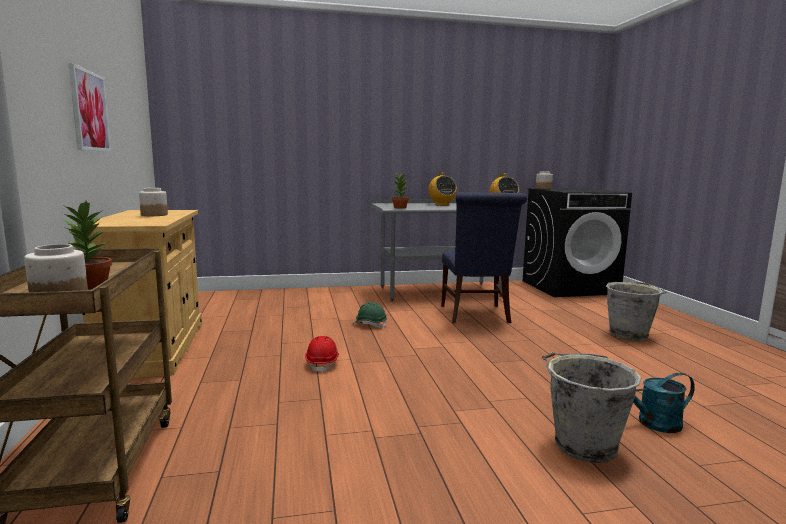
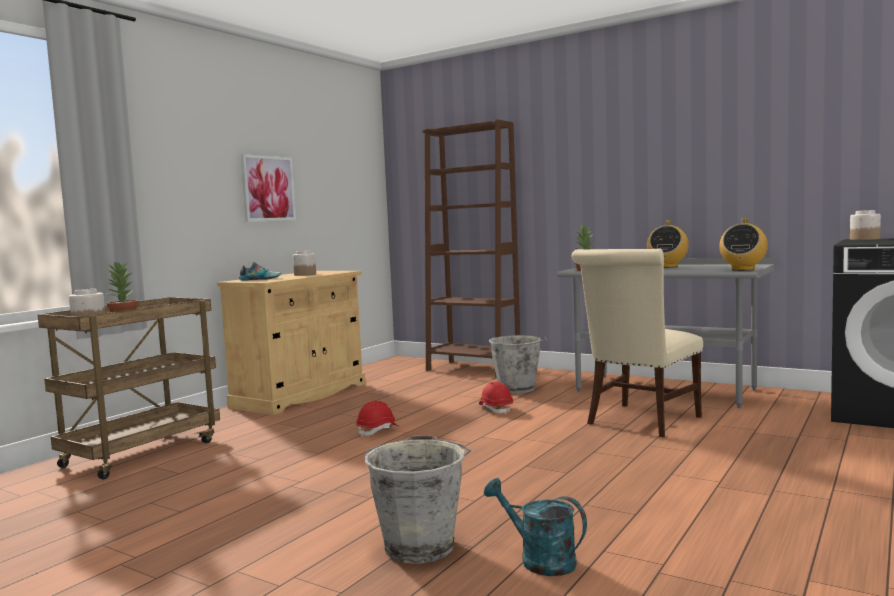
camera: 45 degrees right, 5 degrees down
green hard hat [353,302,387,328] -> red hard hat [479,381,513,414]
blue chair [441,192,527,323] -> beige chair [572,249,703,437]
grey bucket [606,282,667,341] -> grey bucket moved to [489,335,548,394]
none -> shoe [239,262,281,281]
none -> brown bookcase [422,119,520,378]

